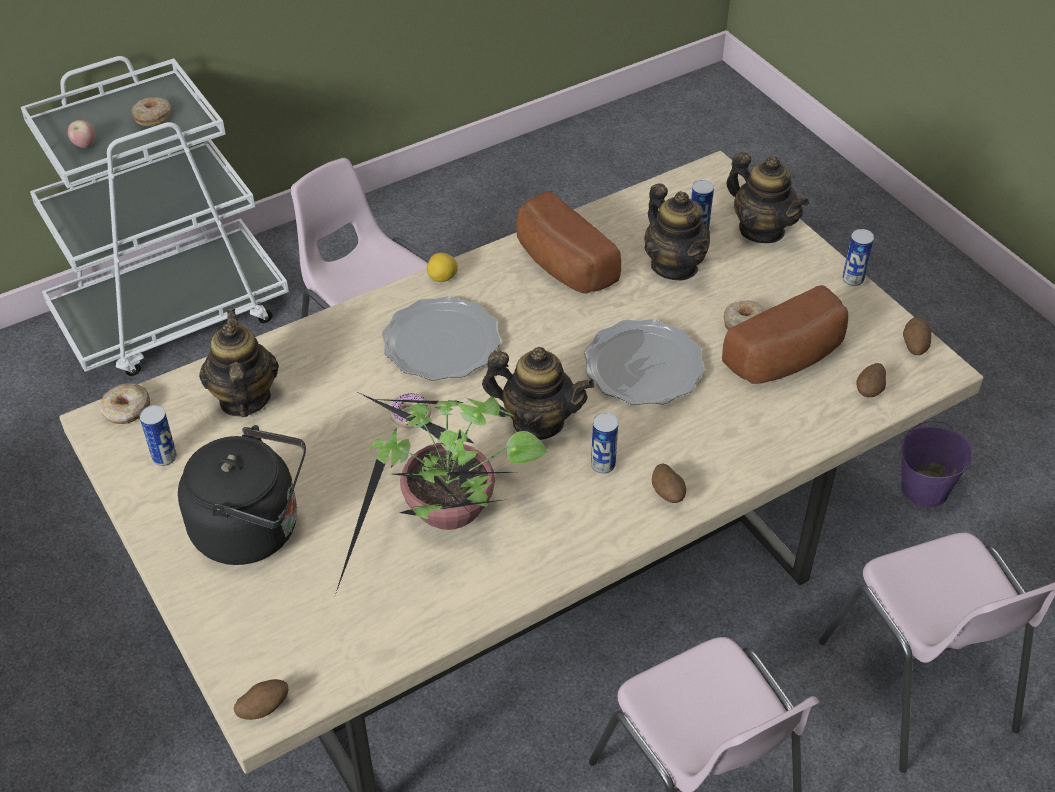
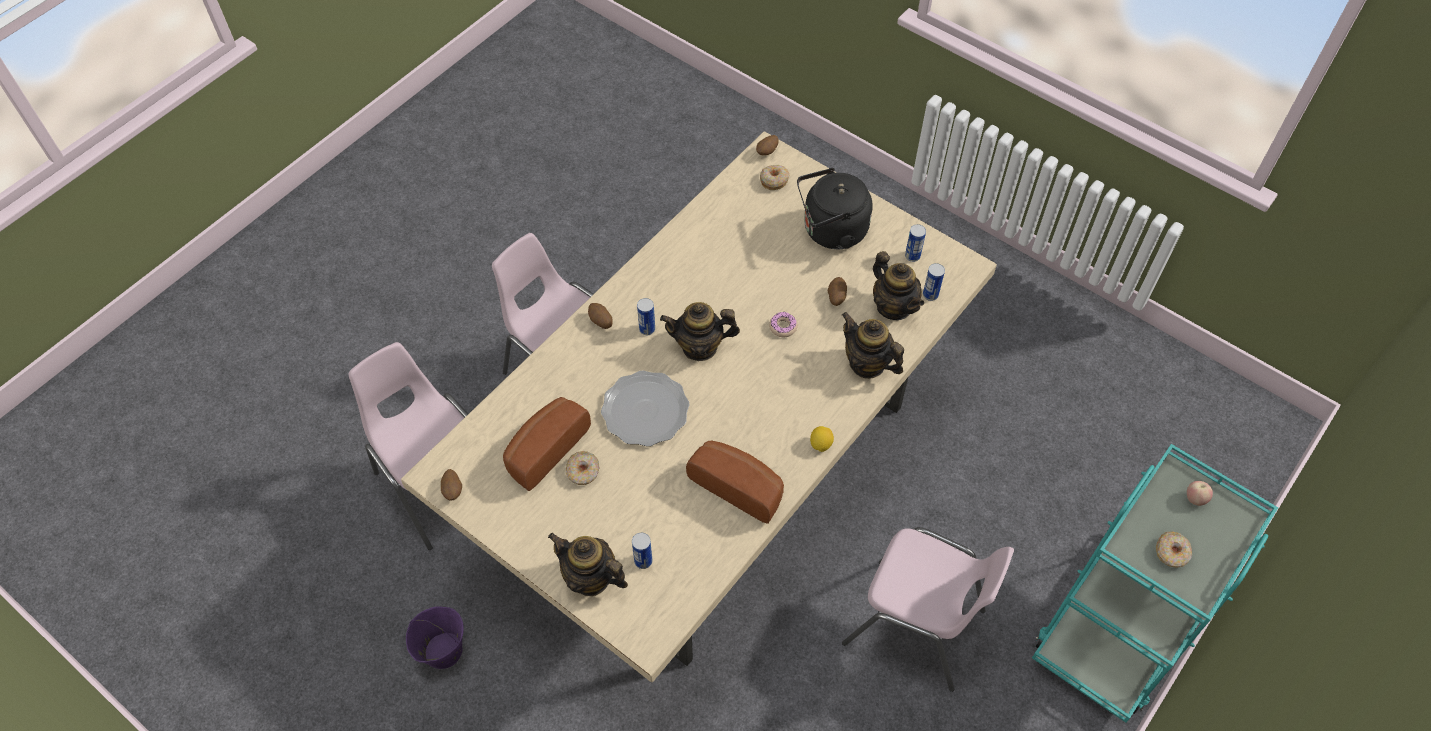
camera: 160 degrees right, 10 degrees up
white cart [21,56,289,376] -> turquoise cart [1032,444,1278,723]
donut [100,383,150,424] -> donut moved to [760,165,790,190]
potted plant [335,393,548,595] -> none
plate [382,296,501,381] -> none
teapot [644,183,710,280] -> teapot moved to [842,312,904,379]
can [842,229,874,286] -> can moved to [923,263,945,301]
potato [857,363,886,397] -> potato moved to [828,277,847,306]

